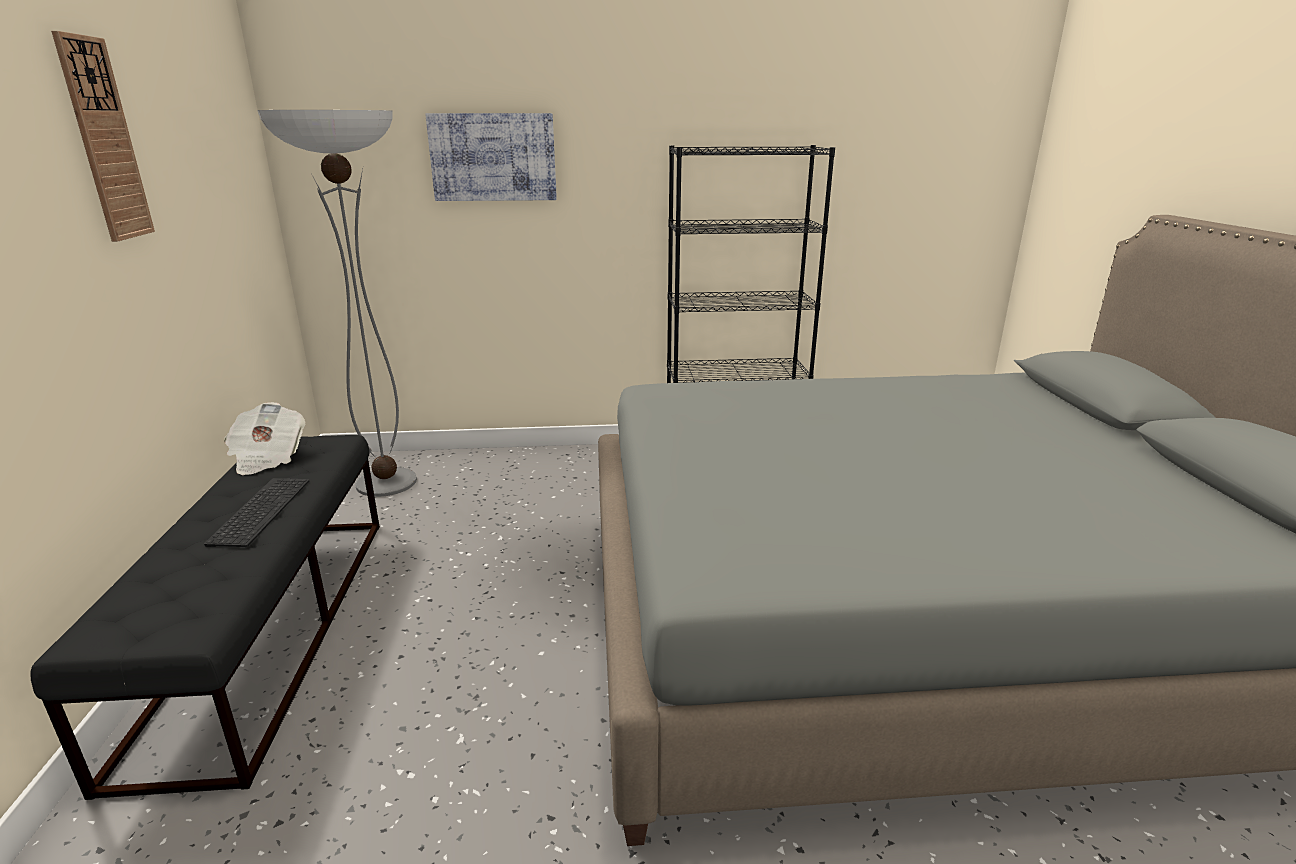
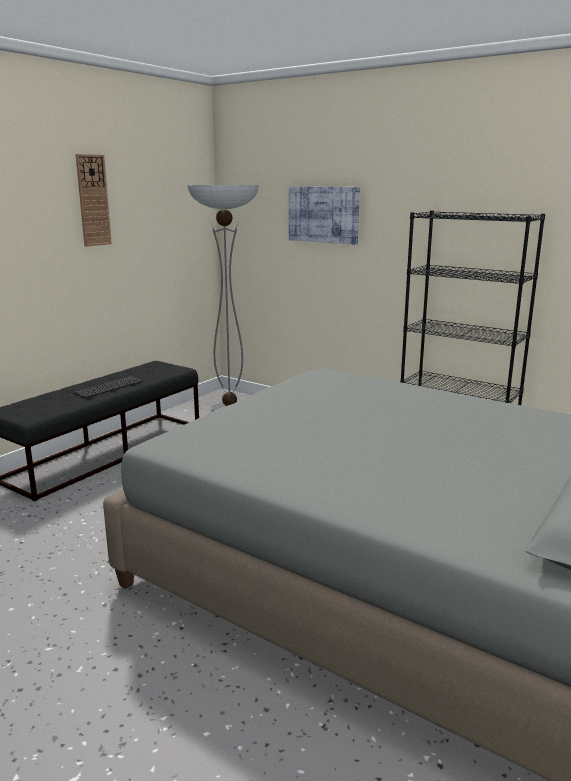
camera: 40 degrees right, 5 degrees down
newspaper [224,402,305,475] -> none

